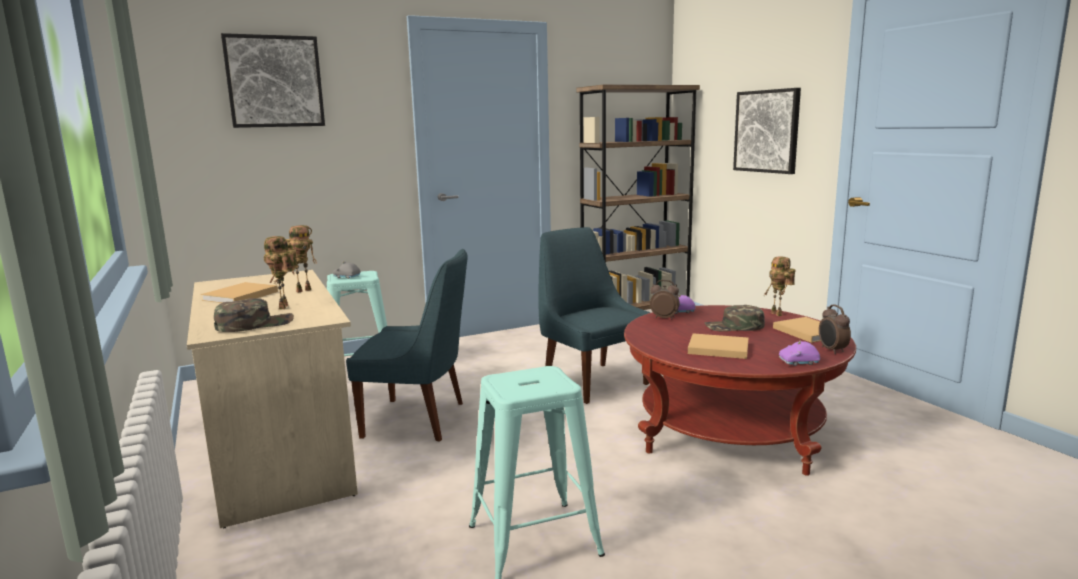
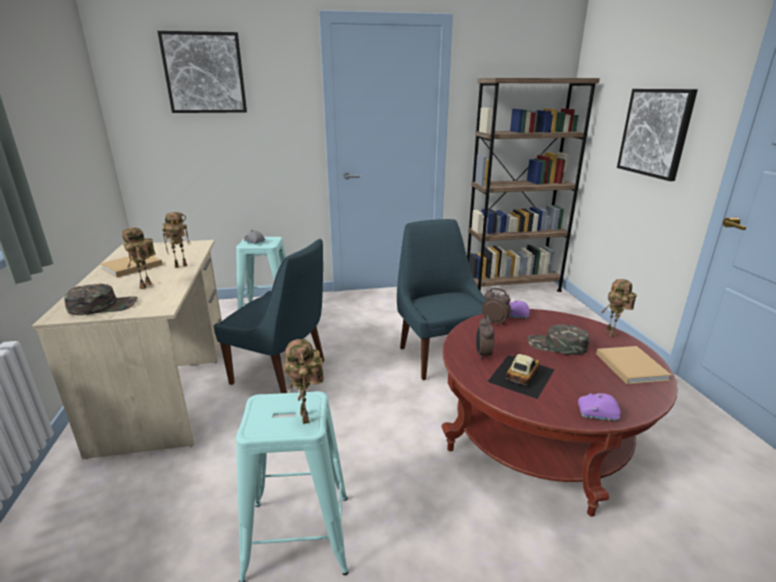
camera: 15 degrees right, 10 degrees up
beige book [688,333,748,359] -> toy car [487,354,555,399]
alarm clock [819,305,851,354] -> alarm clock moved to [476,315,494,360]
none -> toy robot [284,339,324,424]

